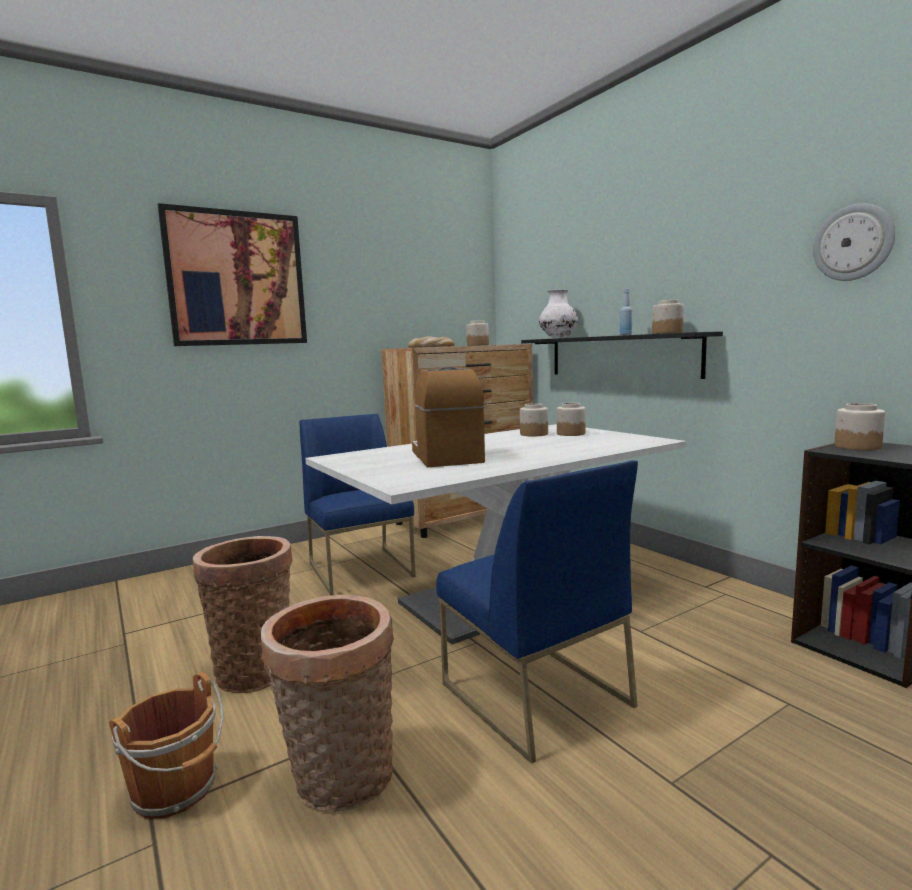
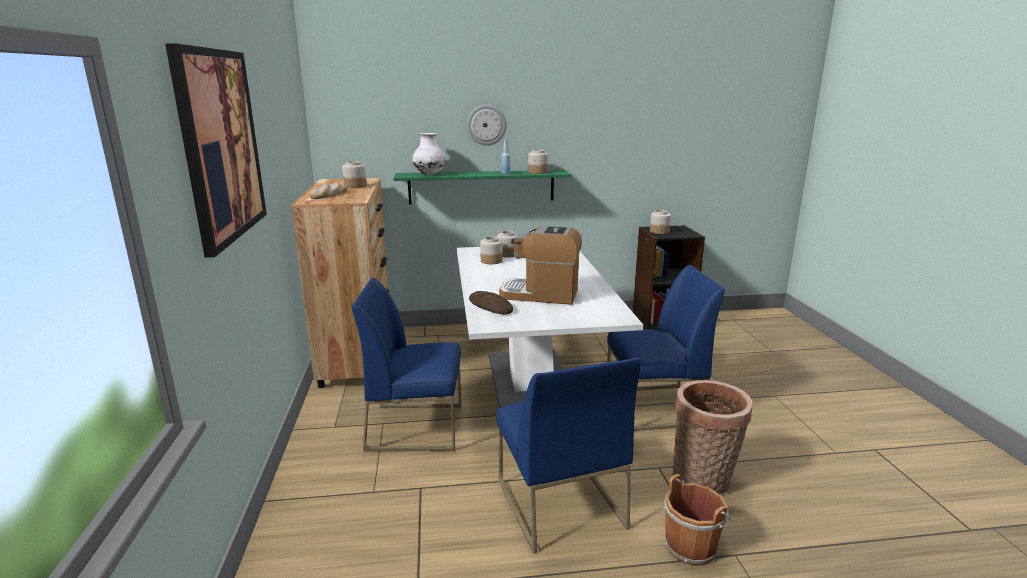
camera: 65 degrees left, 10 degrees up
basket [193,536,292,693] -> blue chair [496,358,641,554]
black shelf [521,331,723,379] -> green shelf [393,170,571,204]
wall clock [813,203,895,281] -> wall clock moved to [467,104,506,146]
none -> bread [469,291,513,314]

